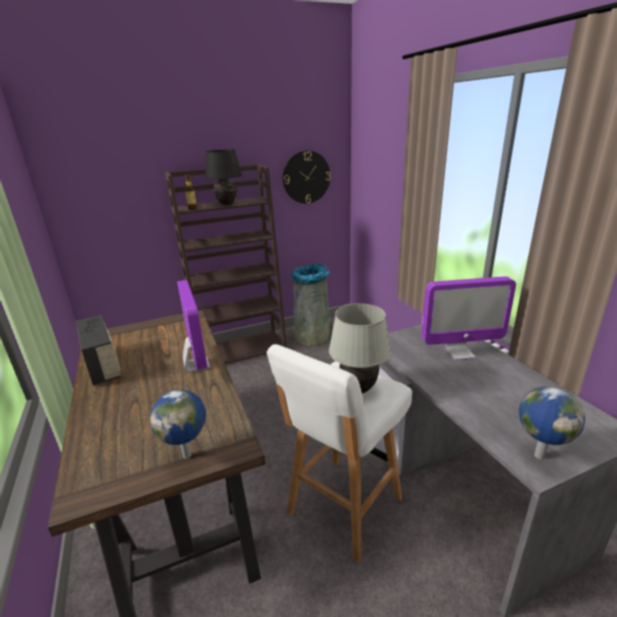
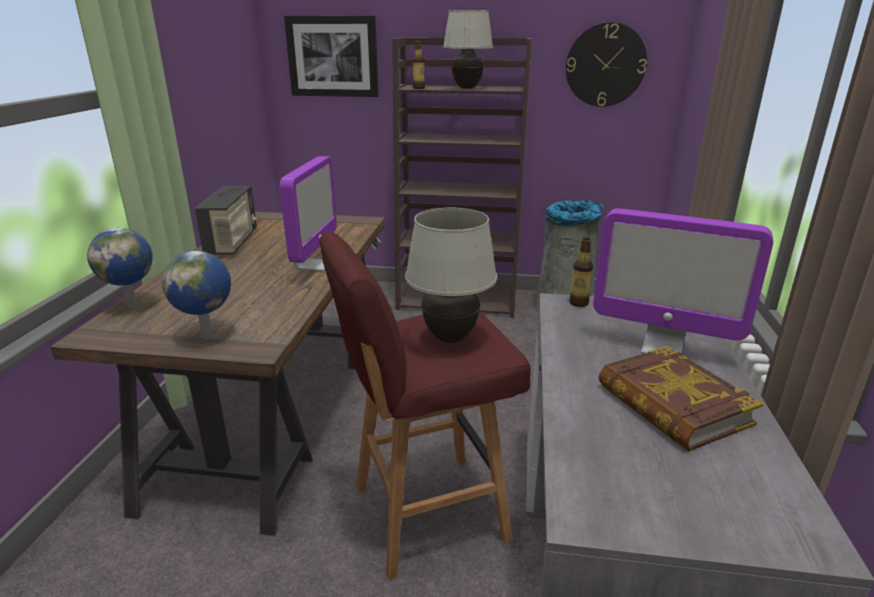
camera: 30 degrees right, 0 degrees up
black table lamp [205,150,242,205] -> white table lamp [443,10,493,89]
white stool [267,344,412,563] -> red stool [319,232,531,580]
globe [519,386,585,459] -> globe moved to [87,228,153,309]
none -> picture [284,16,379,97]
none -> bottle [569,238,593,307]
none -> book [599,346,763,451]

